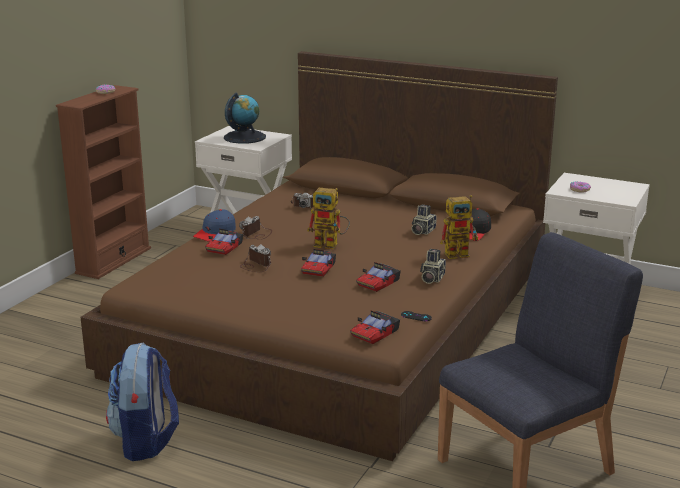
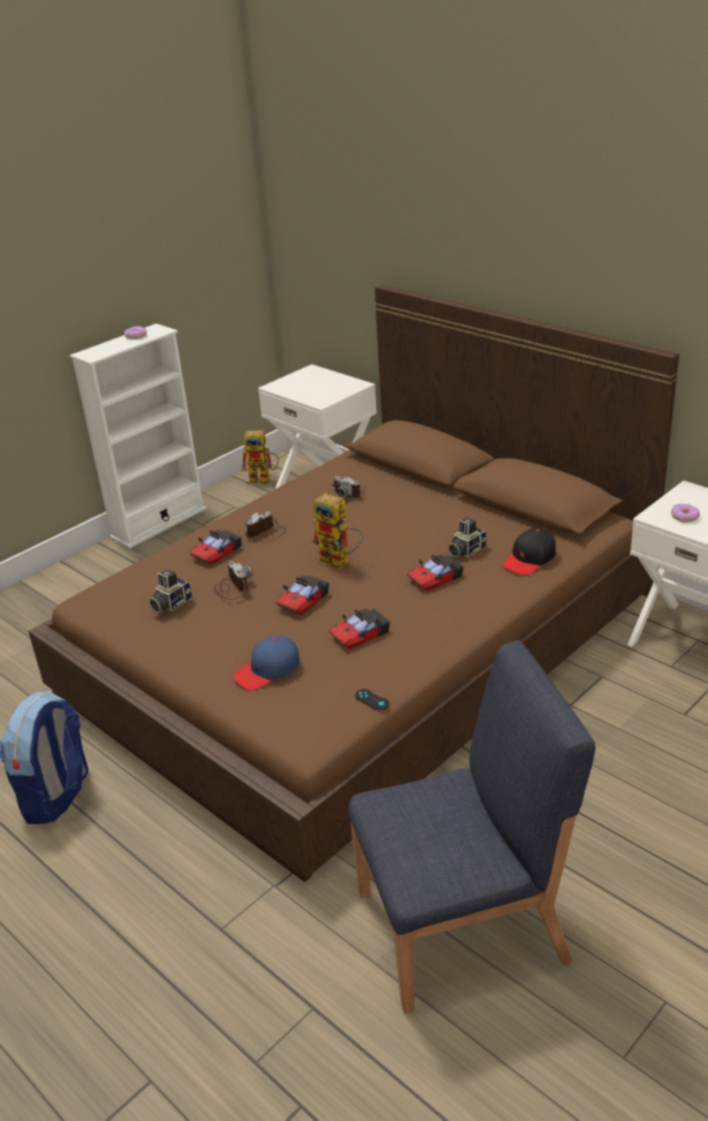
camera: 20 degrees right, 10 degrees up
brown bookcase [56,85,151,279] -> white bookcase [70,324,206,548]
blue cap [193,209,236,242] -> blue cap moved to [233,635,300,690]
globe [224,92,266,144] -> none
toy car [350,311,400,344] -> toy car moved to [407,554,464,591]
camera [420,249,446,284] -> camera moved to [149,569,192,613]
toy robot [440,195,478,259] -> toy robot moved to [241,430,279,485]

